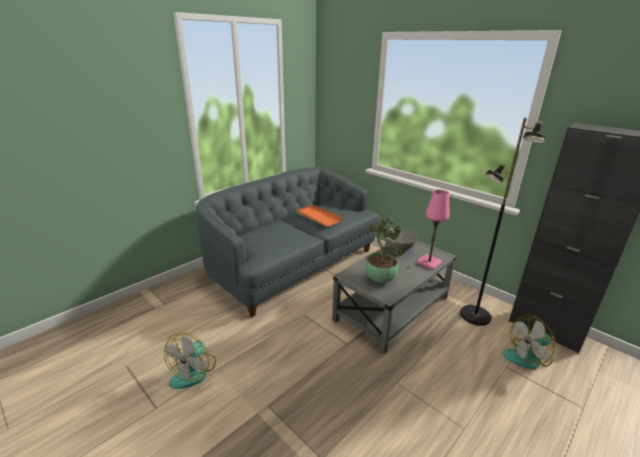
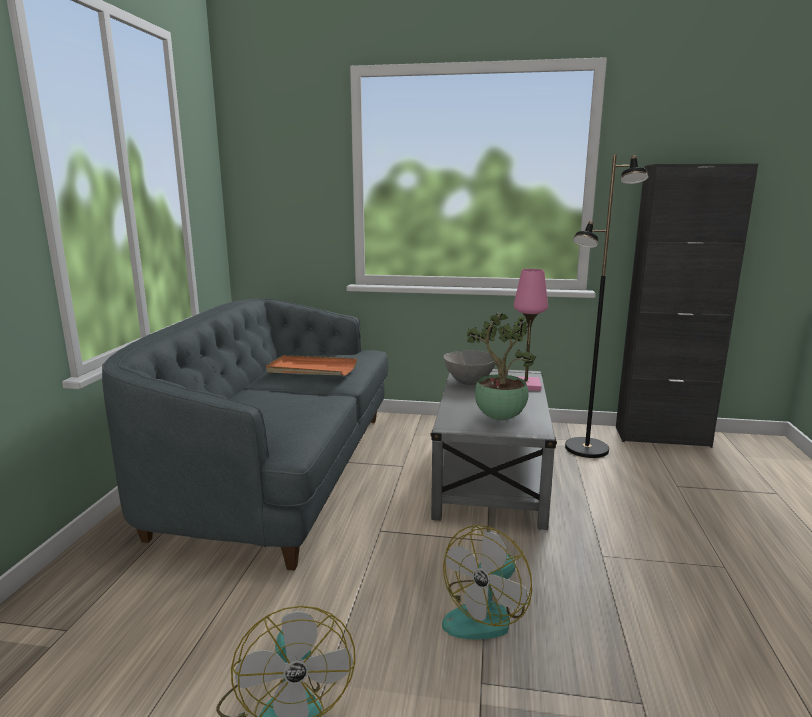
camera: 35 degrees left, 10 degrees down
fan [503,315,555,369] -> fan moved to [442,525,532,640]

